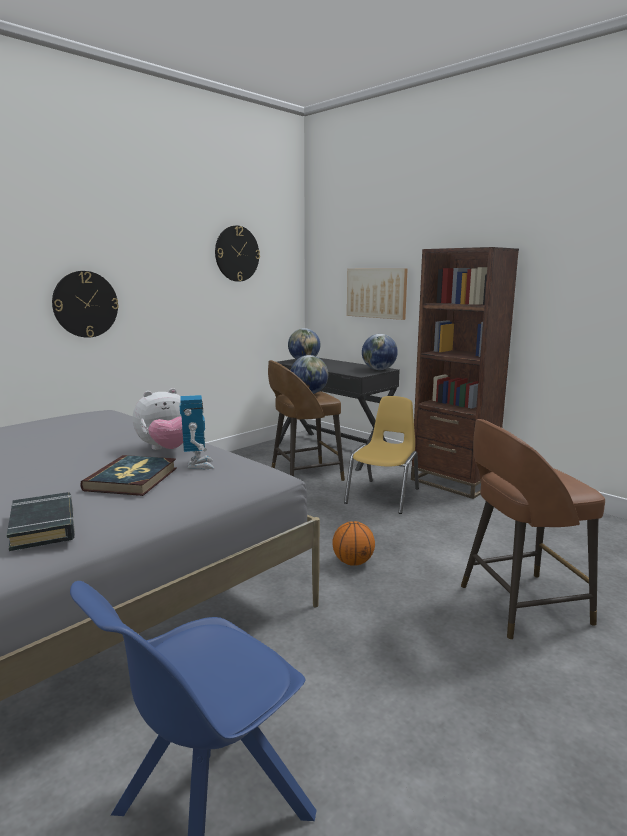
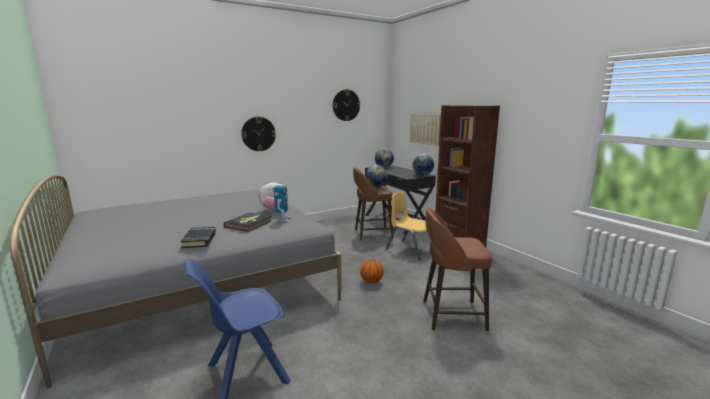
camera: 15 degrees right, 0 degrees up
yellow chair [344,396,419,514] -> yellow chair turned 90 degrees counterclockwise [386,192,427,261]

